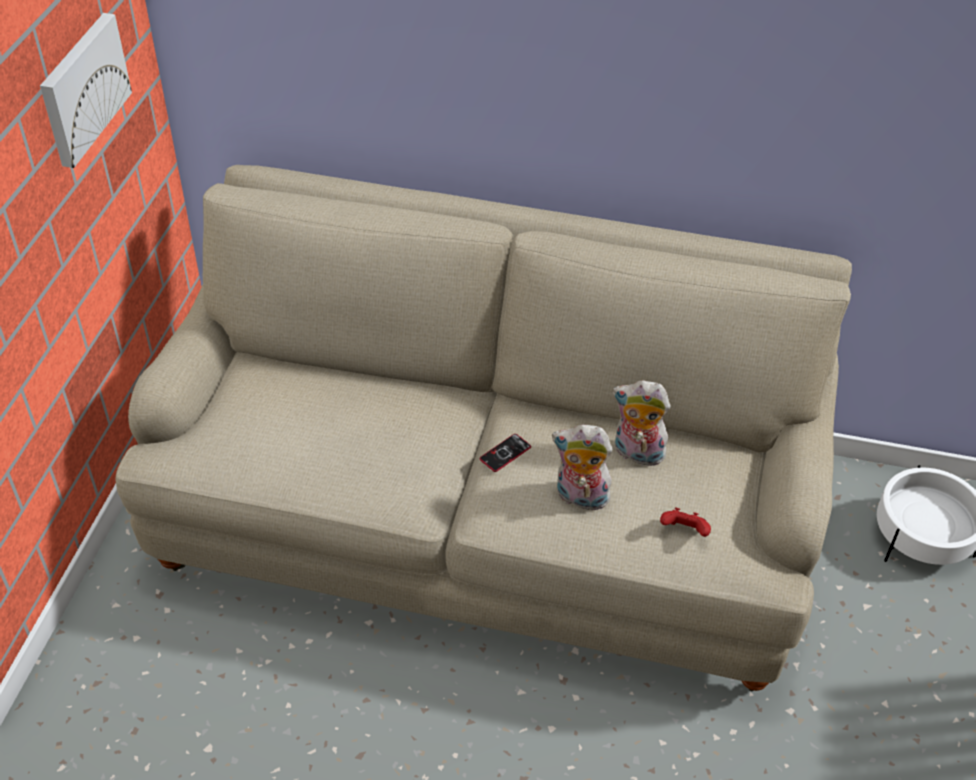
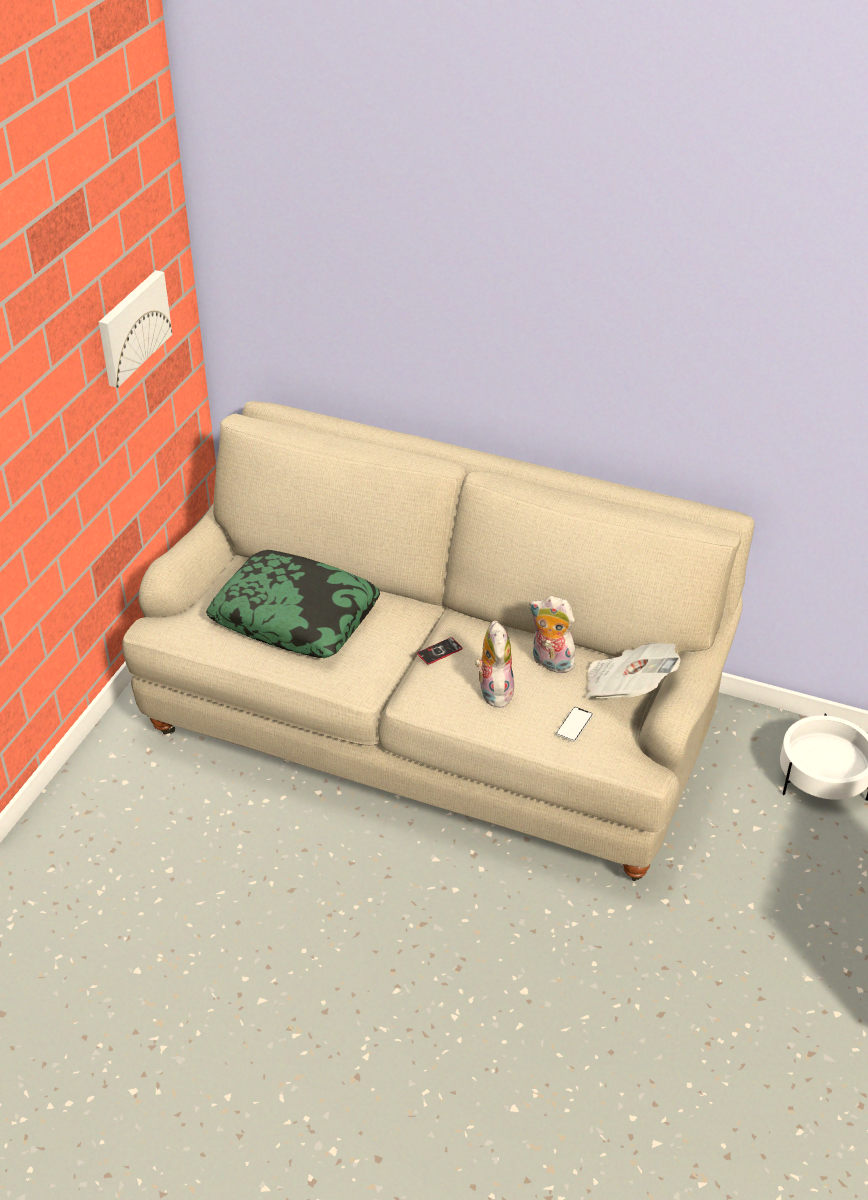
camera: 10 degrees right, 5 degrees down
plush toy [552,425,613,510] -> plush toy turned 60 degrees clockwise [475,621,514,708]
red game controller [660,507,711,537] -> phone [556,707,593,742]
none -> pillow [206,550,380,658]
none -> newspaper [586,643,681,698]

